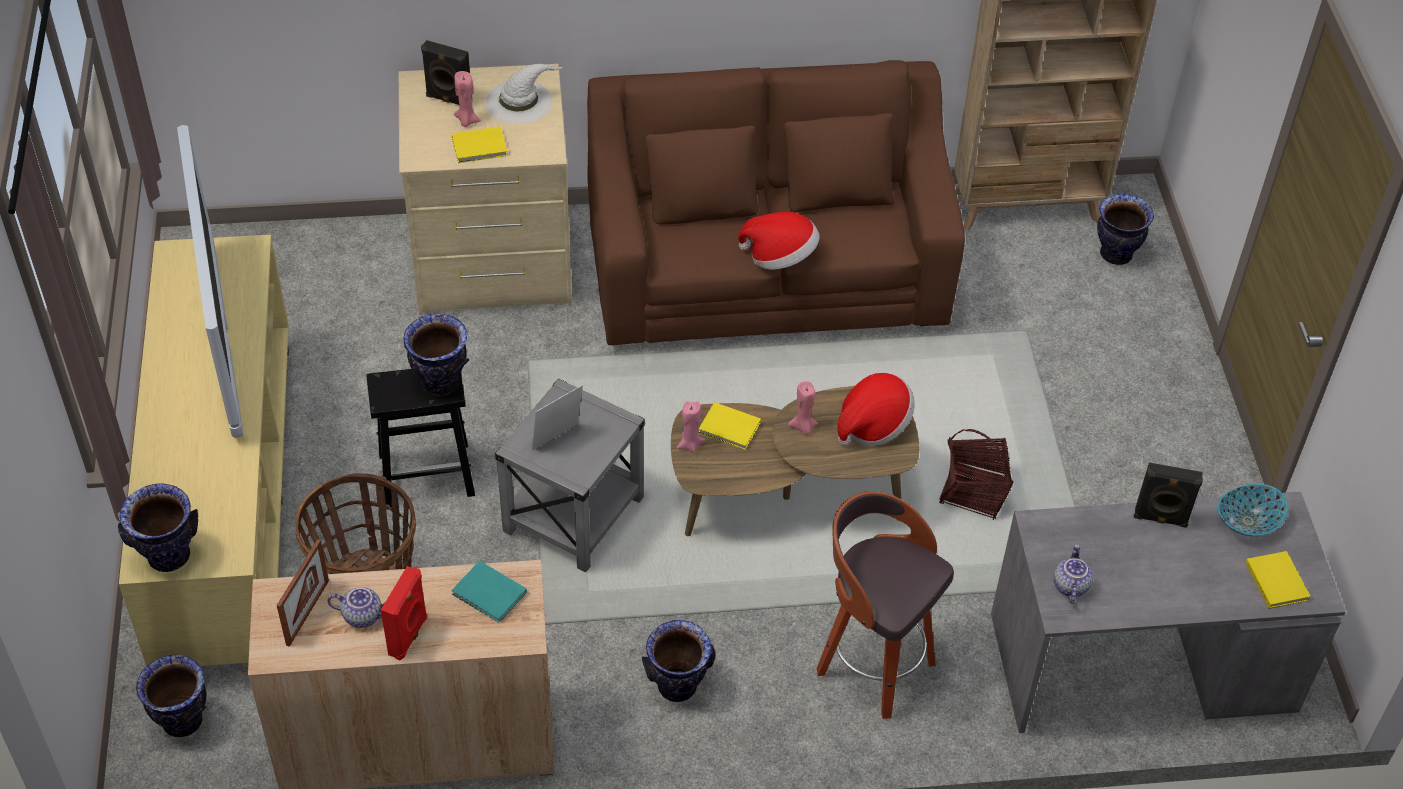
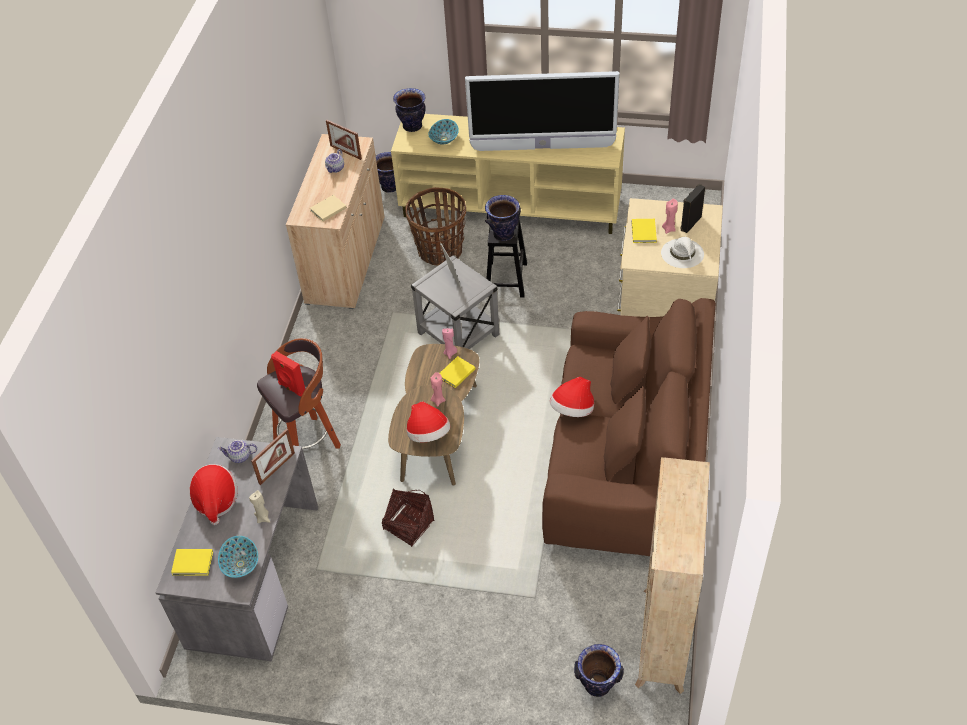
camera: 110 degrees right, 0 degrees up
red speaker [381,566,427,661] -> red speaker moved to [271,351,305,396]
turquoise book [452,560,527,623] -> beige book [310,195,347,222]
vase [642,620,715,702] -> none
teapot [1054,544,1093,604] -> teapot turned 150 degrees clockwise [218,440,257,463]
black speaker [1134,462,1203,527] -> beige candle [249,490,270,523]
none -> hat [190,464,237,525]
none -> picture frame [251,428,295,485]
none -> bowl [428,119,459,145]

